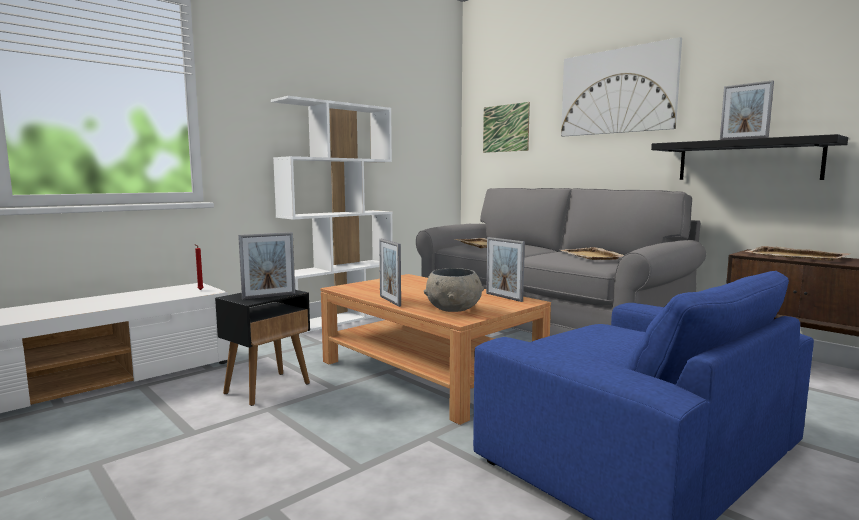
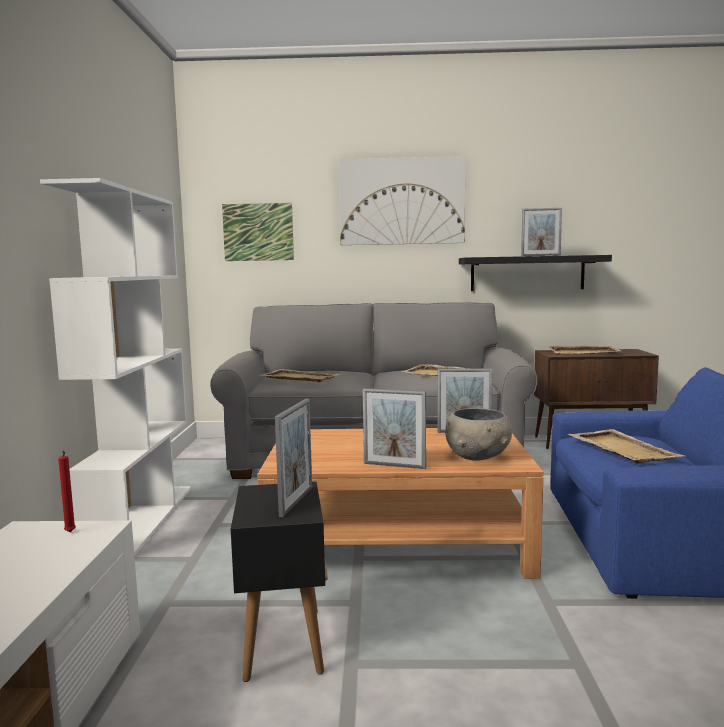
camera: 45 degrees left, 0 degrees up
none -> beige tray [568,429,685,464]

